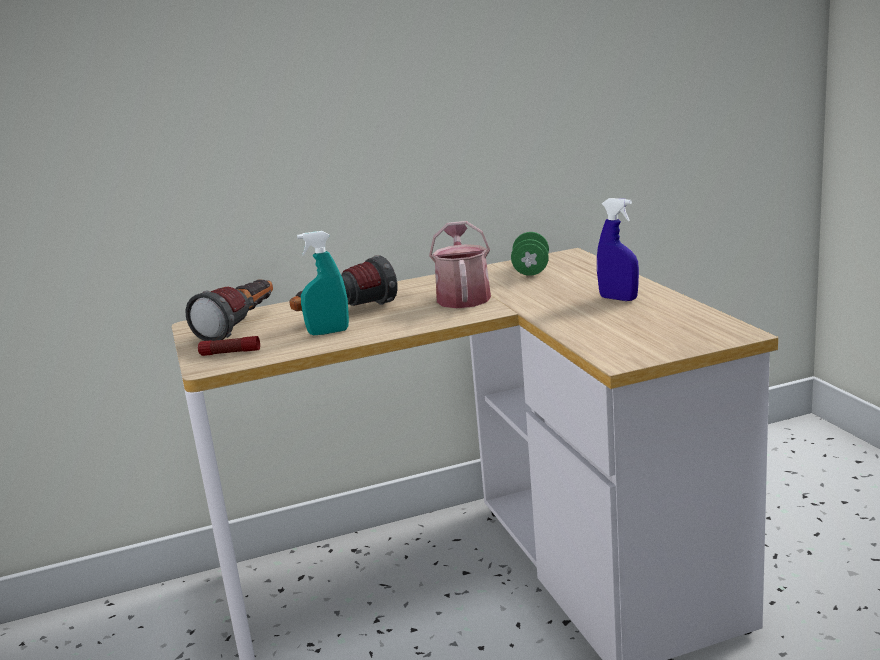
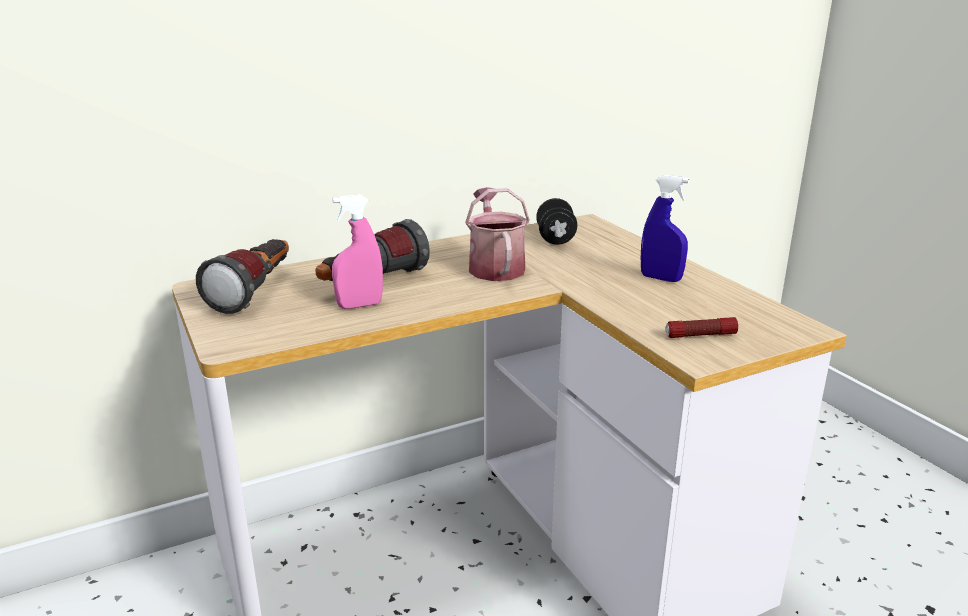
camera: 10 degrees left, 5 degrees up
flashlight [198,336,260,356] -> flashlight moved to [666,317,738,338]
turquoise spray bottle [297,231,349,335] -> pink spray bottle [332,195,383,309]
green dumbbell [511,232,549,276] -> black dumbbell [536,198,577,245]

